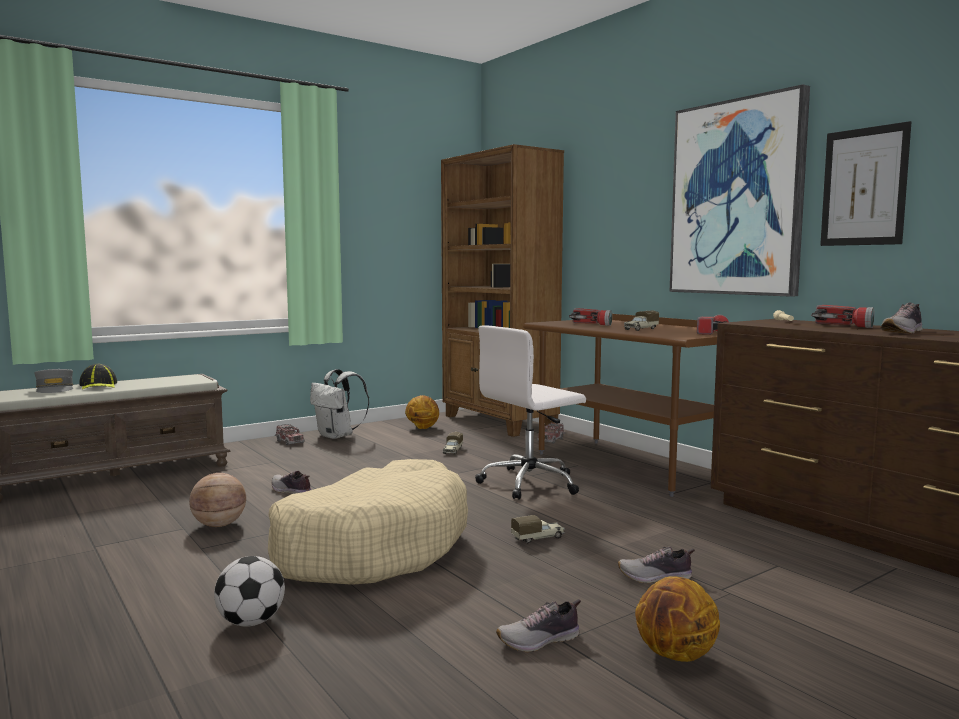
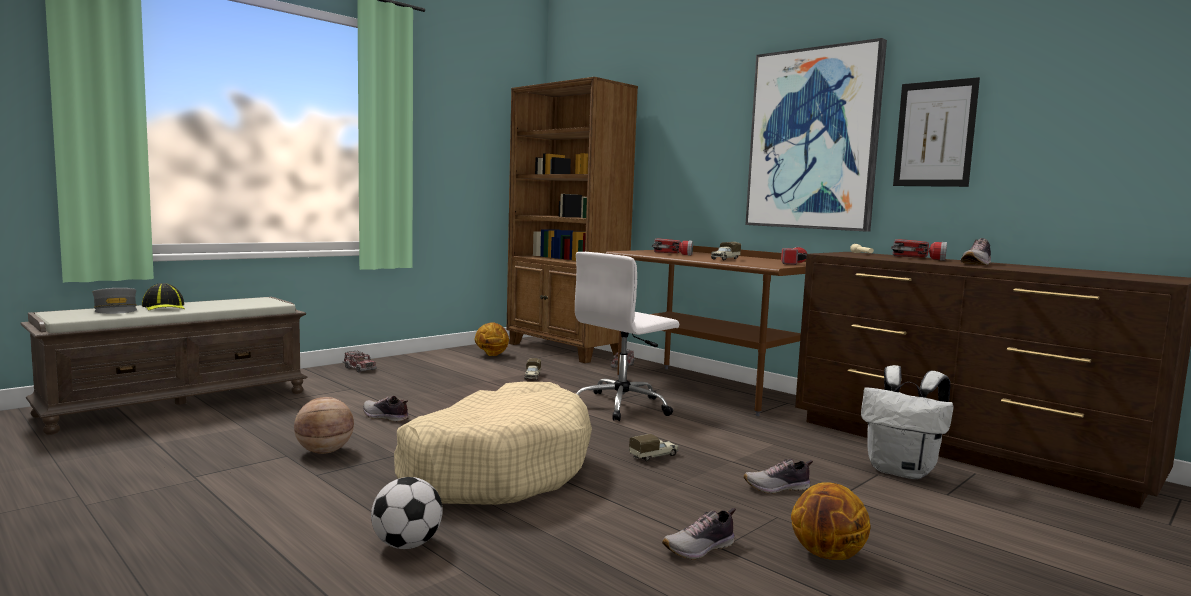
camera: 10 degrees left, 0 degrees up
white backpack [310,369,369,439] -> white backpack moved to [861,365,954,479]

